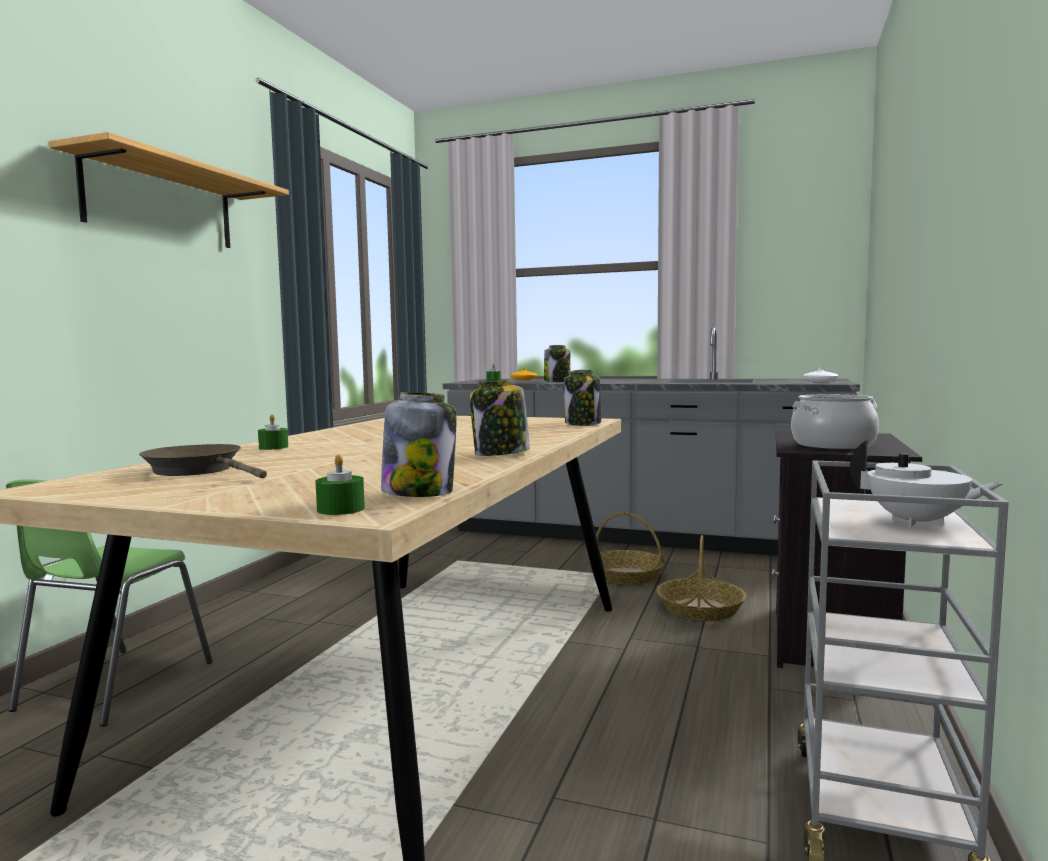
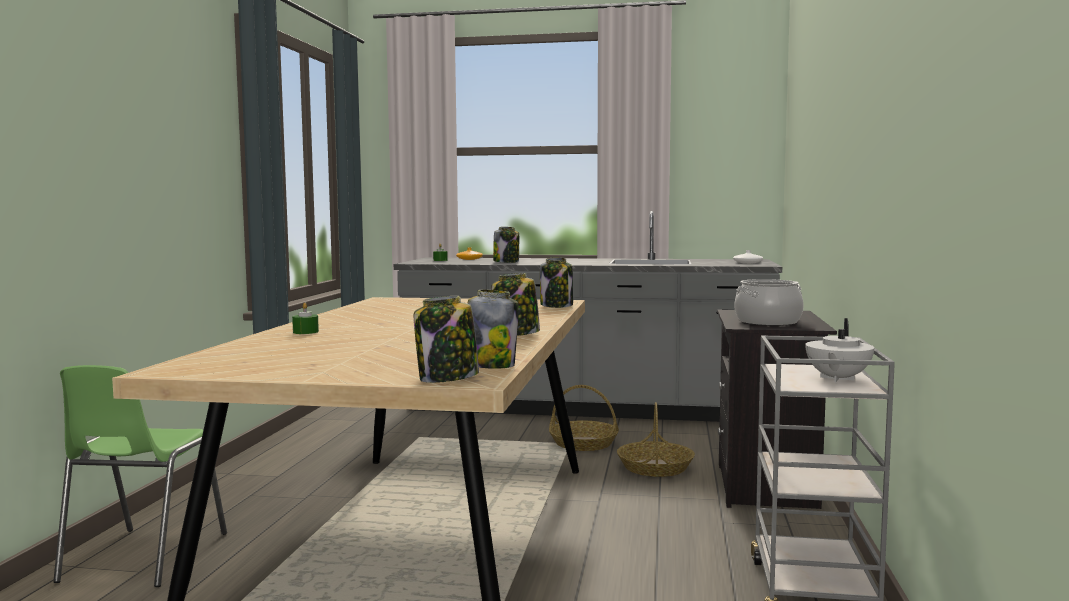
camera: 10 degrees left, 0 degrees up
shelf [49,132,289,248] -> none
brown frying pan [139,444,267,478] -> none
green candle [315,454,365,515] -> jar [414,296,479,383]
white teapot [850,440,1004,528] -> white teapot turned 90 degrees clockwise [805,318,874,382]

